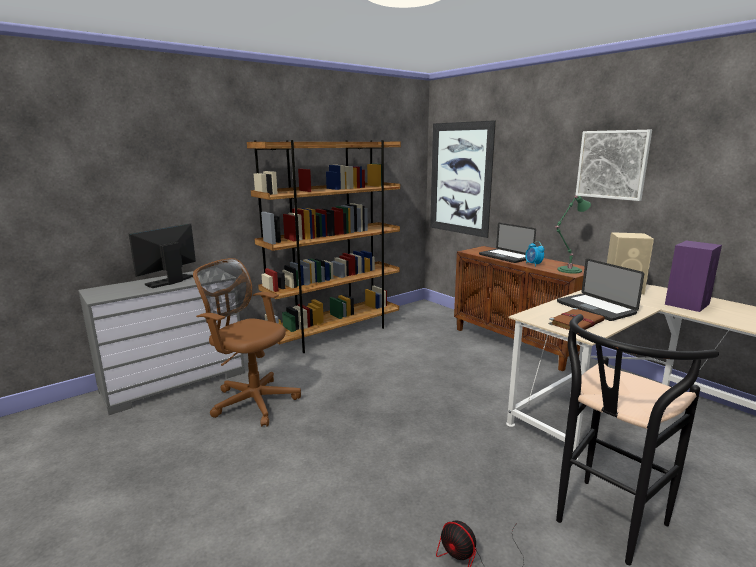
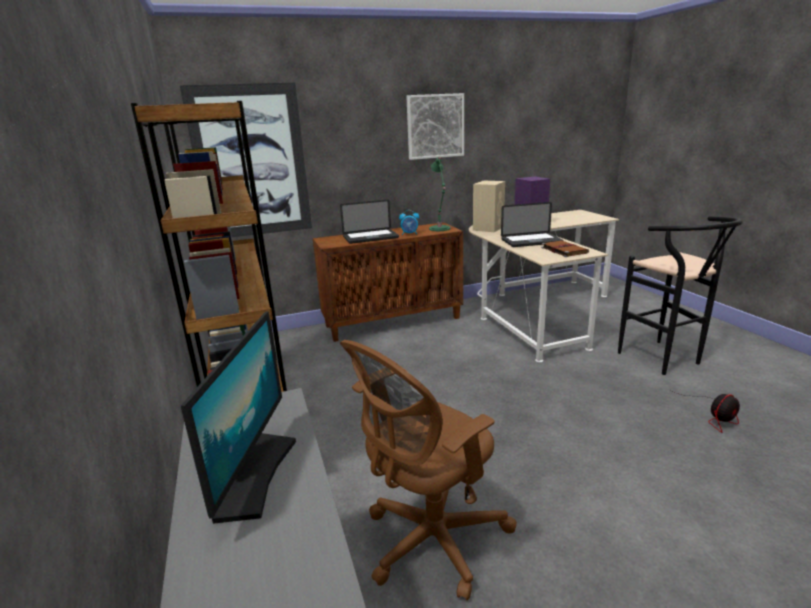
camera: 70 degrees left, 5 degrees up
monitor [129,223,196,288] -> monitor turned 135 degrees counterclockwise [181,311,296,524]

